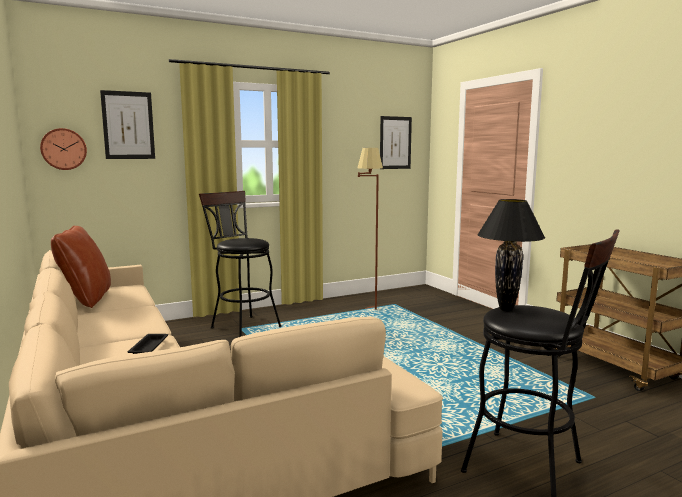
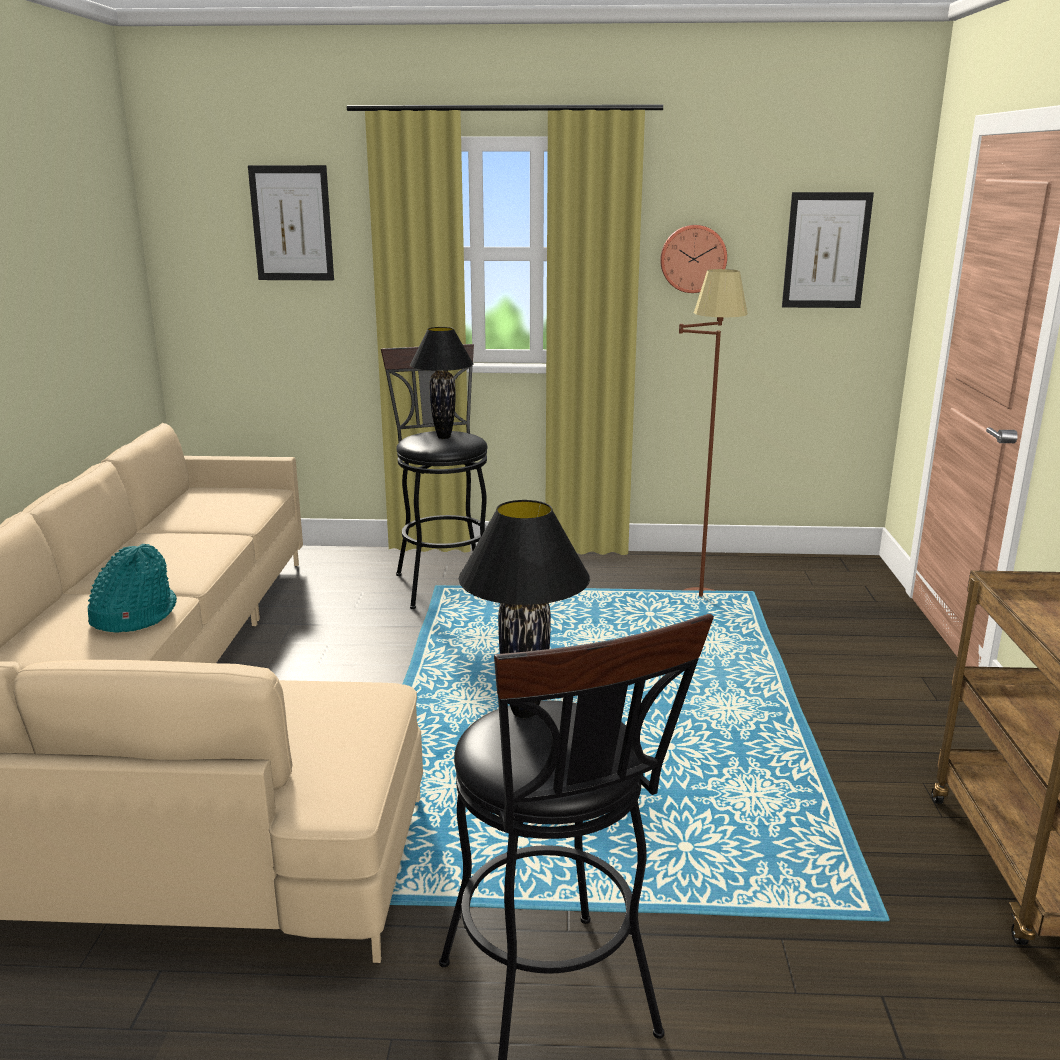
camera: 30 degrees right, 10 degrees up
wall clock [40,128,87,170] -> wall clock moved to [660,225,727,293]
brown pillow [51,226,111,308] -> none
black tray [127,334,168,354] -> turquoise hat [87,544,177,633]
none -> black table lamp [410,327,474,439]

